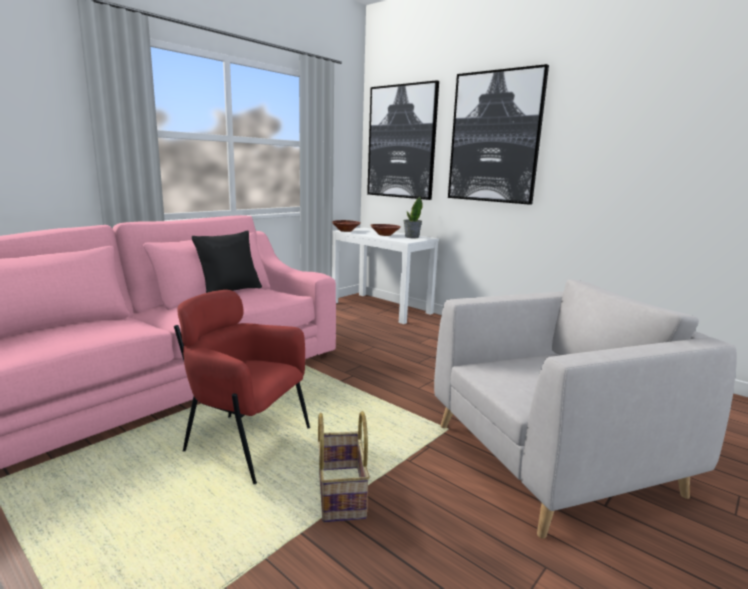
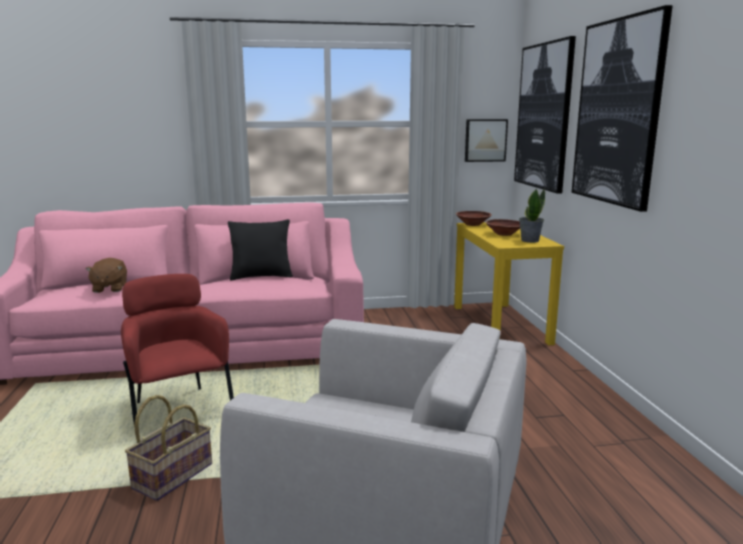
camera: 40 degrees right, 0 degrees up
white console table [332,227,439,324] -> yellow console table [454,222,564,345]
none -> brown plush toy [86,258,127,293]
none -> picture [465,119,508,162]

